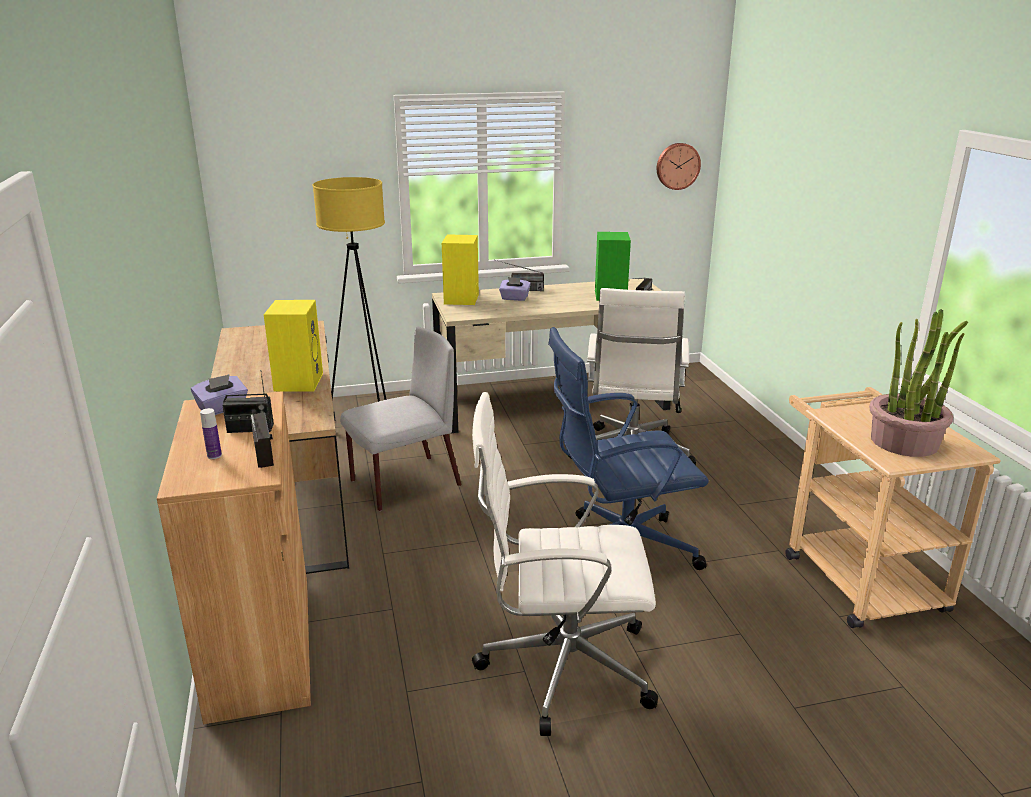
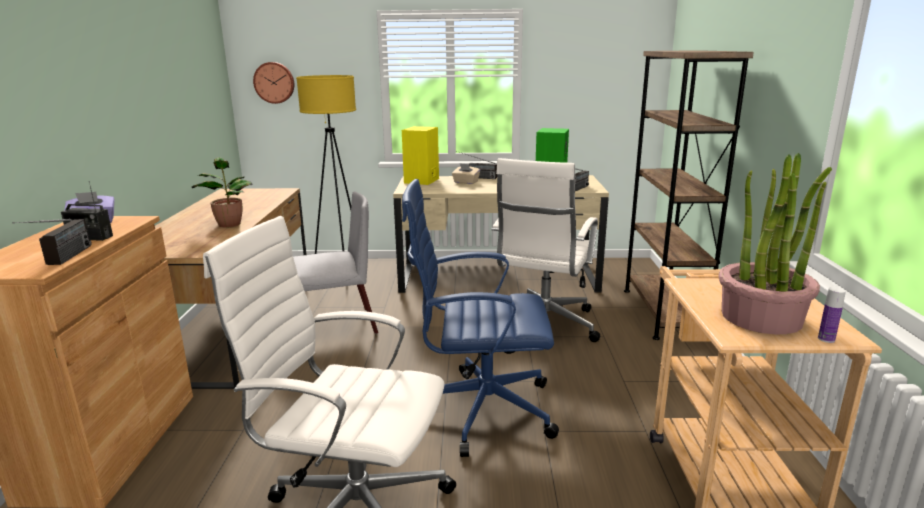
camera: 15 degrees right, 5 degrees down
bottle [200,408,222,459] -> bottle moved to [818,287,846,343]
yellow speaker [264,300,323,392] -> potted plant [192,157,253,227]
purple tissue box [499,277,531,301] -> beige tissue box [452,163,480,184]
wall clock [657,143,701,190] -> wall clock moved to [253,62,294,104]
none -> brown bookcase [624,50,754,340]

